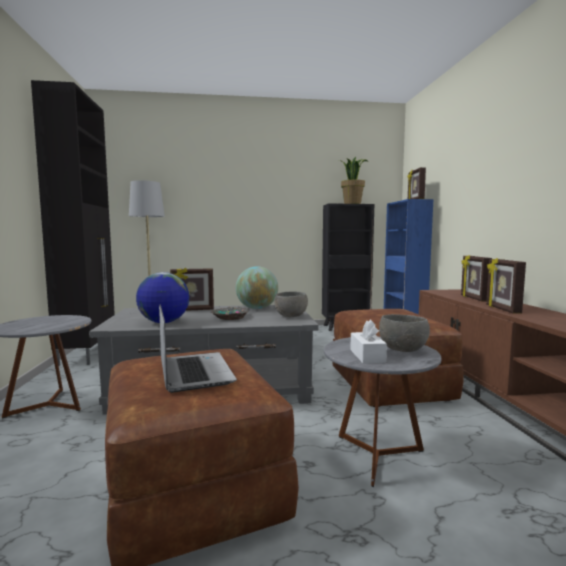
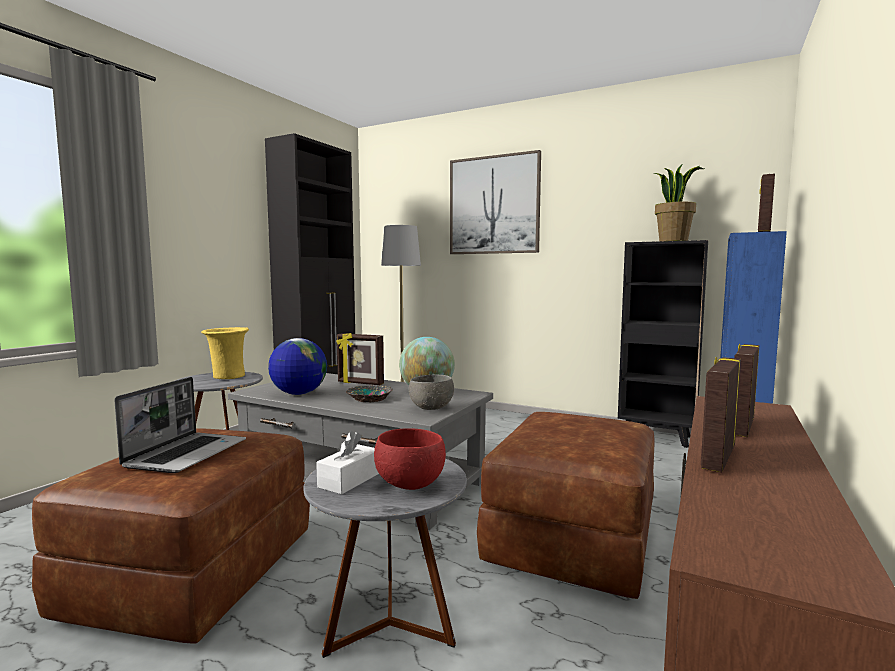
camera: 35 degrees right, 0 degrees up
grey bowl [379,314,430,352] -> red bowl [374,428,446,490]
none -> yellow vase [201,327,249,379]
none -> picture [450,150,541,254]

